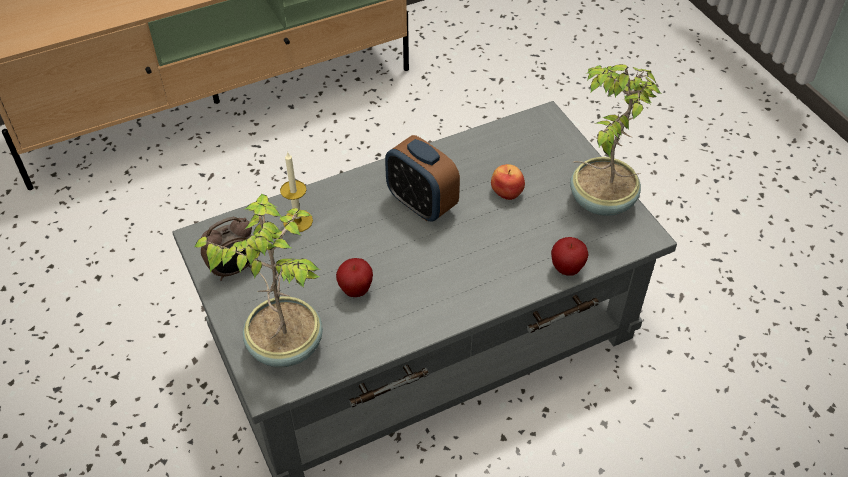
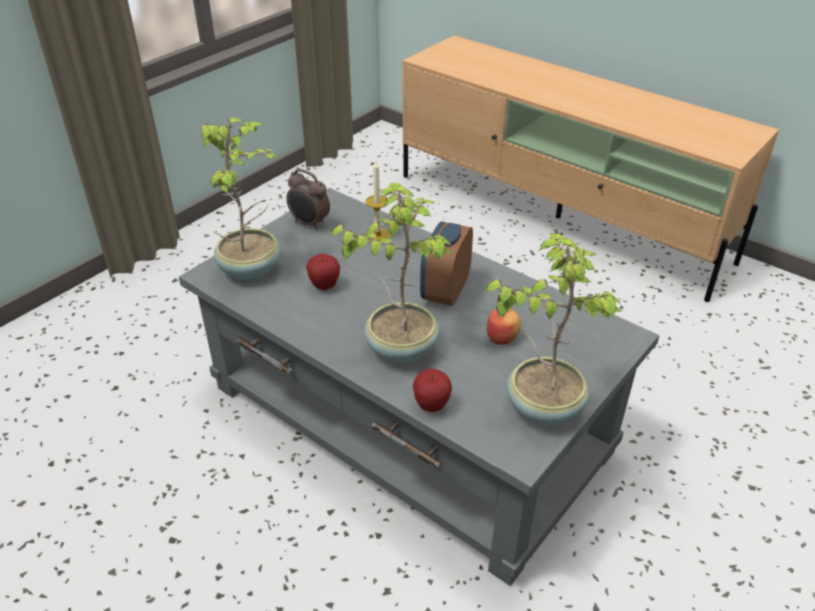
camera: 65 degrees right, 10 degrees down
none -> potted plant [330,183,453,363]

